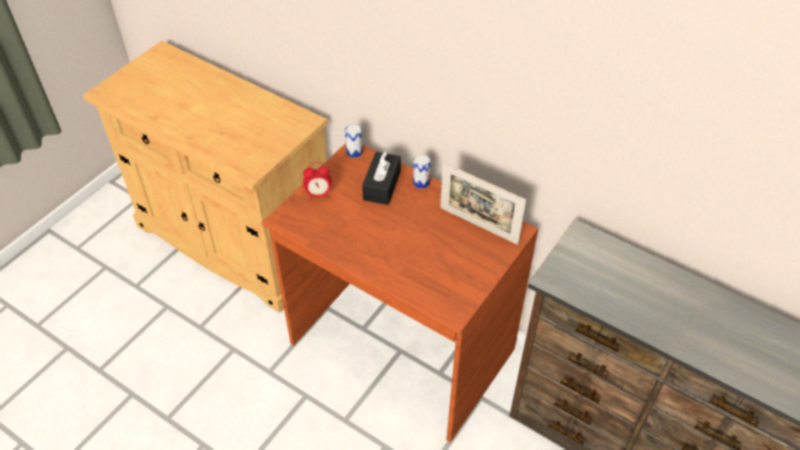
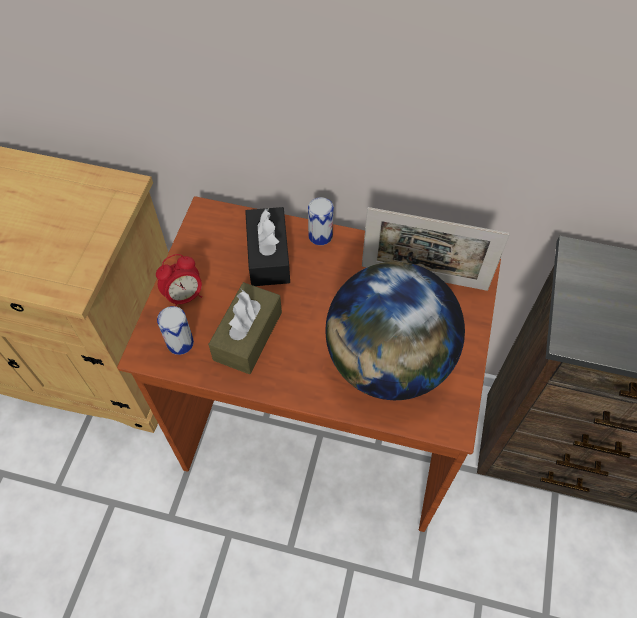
camera: 20 degrees left, 10 degrees up
can [345,124,363,158] -> can moved to [157,306,194,355]
none -> brown tissue box [208,282,282,374]
none -> globe [325,262,465,400]

